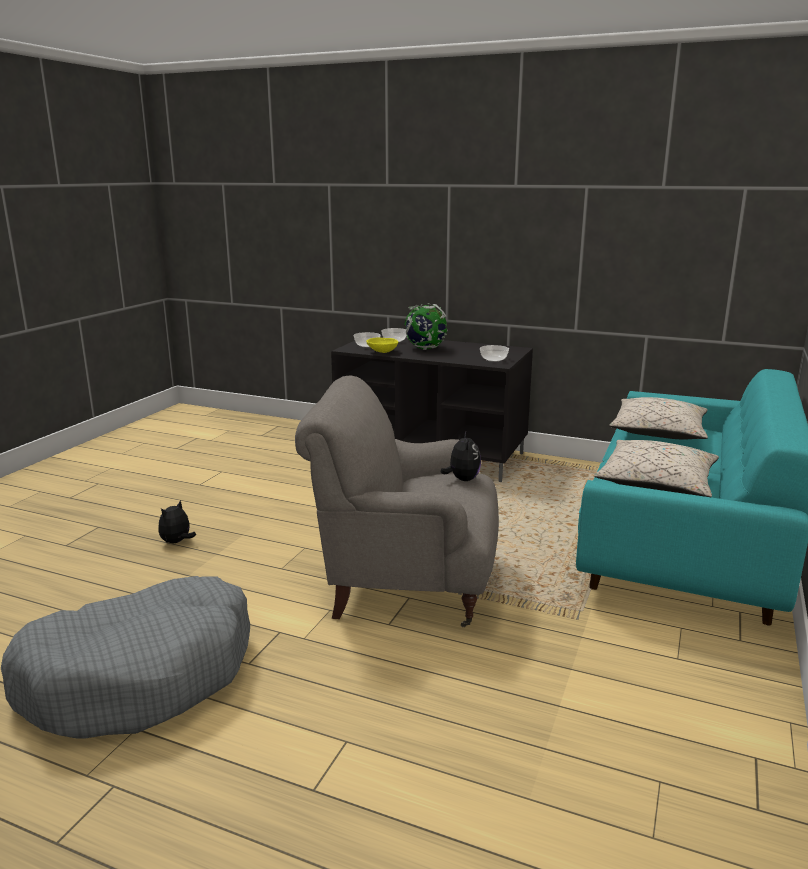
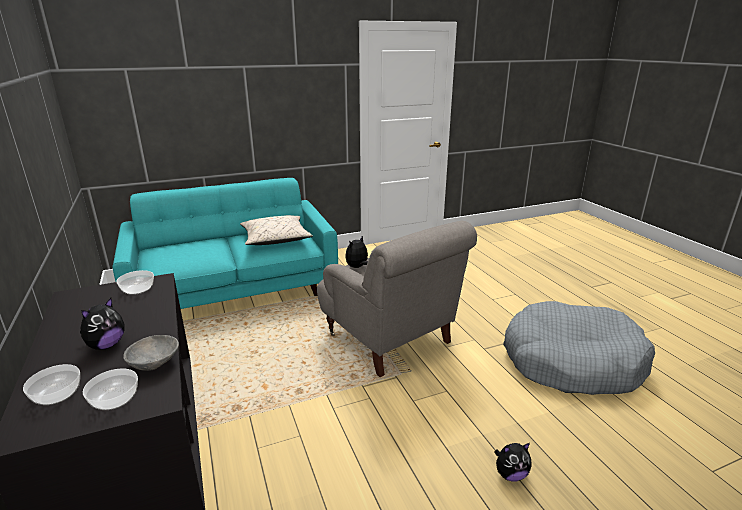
camera: 135 degrees left, 5 degrees up
yellow bowl [366,338,398,353] -> grey bowl [123,335,179,371]
globe [404,303,448,350] -> plush toy [80,298,124,350]
beige pillow [610,397,708,440] -> none

